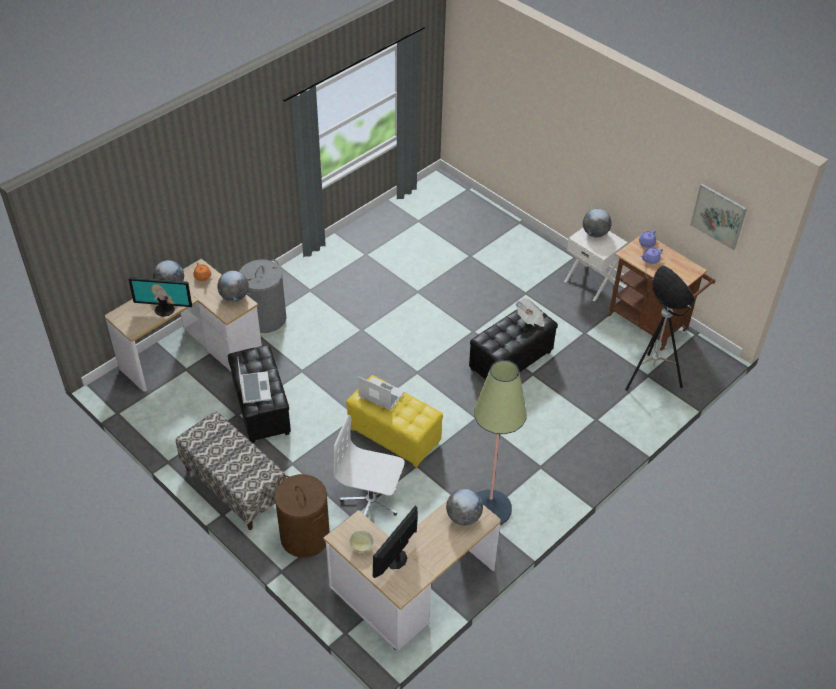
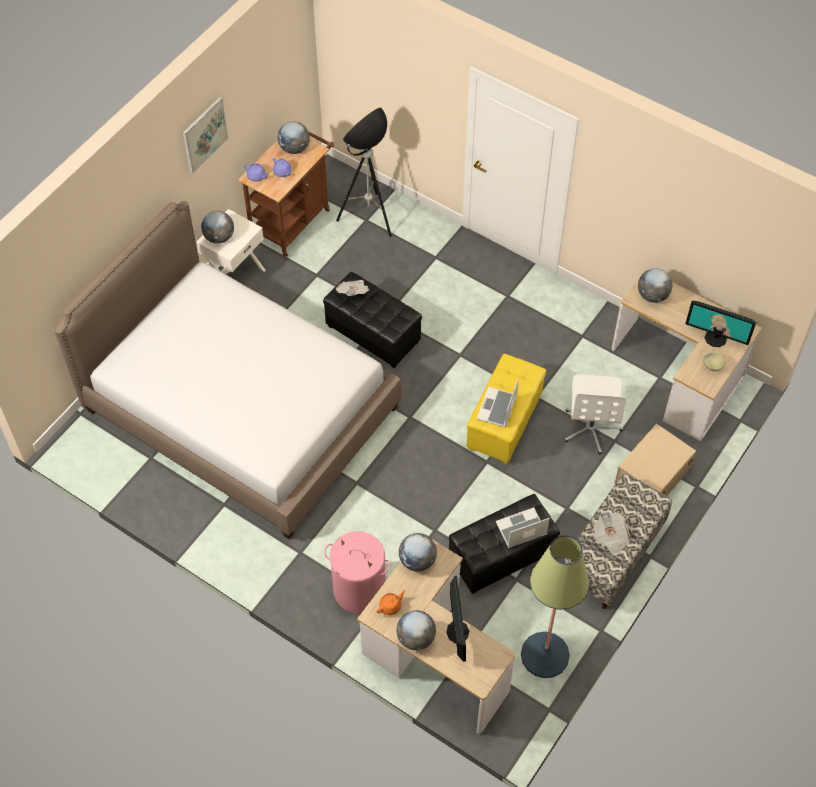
camera: 100 degrees left, 10 degrees up
grey laundry basket [239,259,286,333] -> pink laundry basket [324,531,390,613]
brown laundry basket [274,474,330,558] -> beige storage box [614,424,696,496]
floor lamp [474,360,526,525] -> floor lamp moved to [521,535,589,678]
picture [690,184,747,250] -> picture moved to [183,97,228,174]
none -> bed [54,201,401,539]
none -> globe [278,121,310,154]
none -> newspaper [594,511,630,556]

